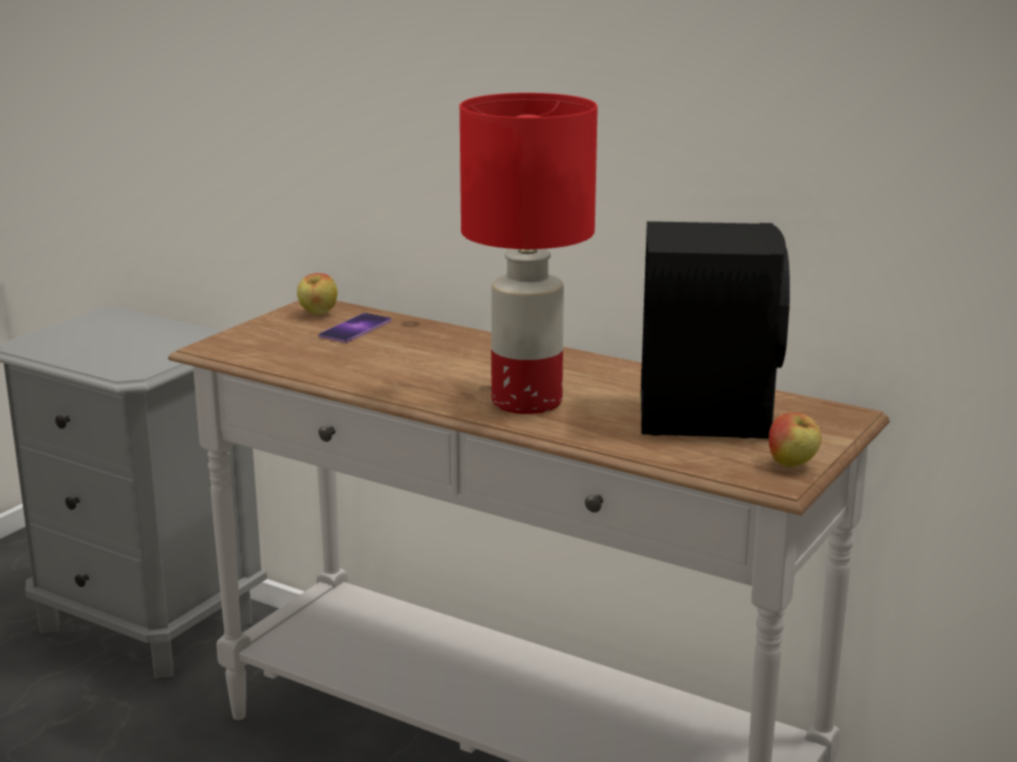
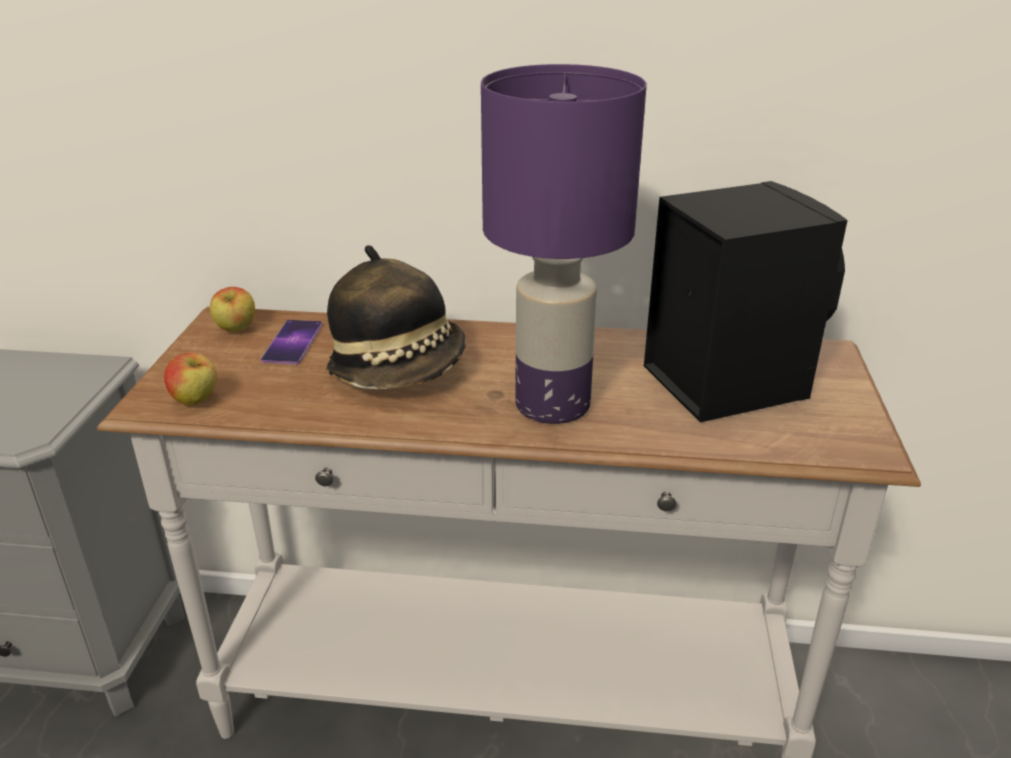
camera: 25 degrees left, 10 degrees up
red table lamp [460,93,598,414] -> purple table lamp [481,64,647,424]
apple [769,412,822,467] -> apple moved to [164,353,217,406]
none -> hat [326,245,466,389]

